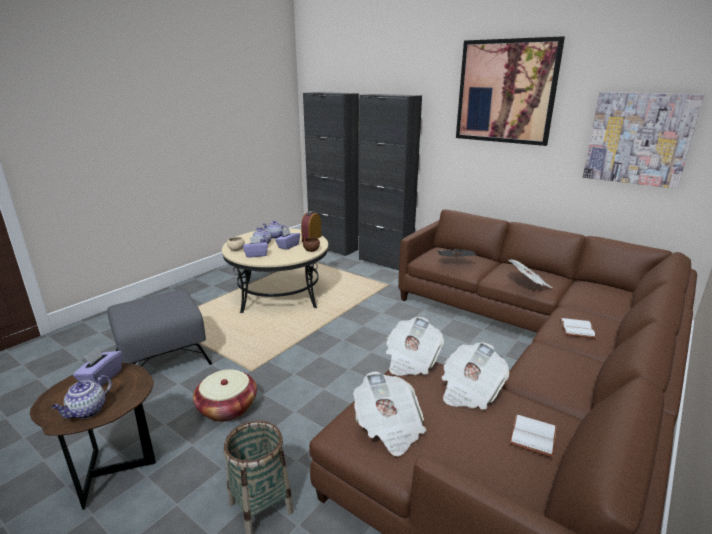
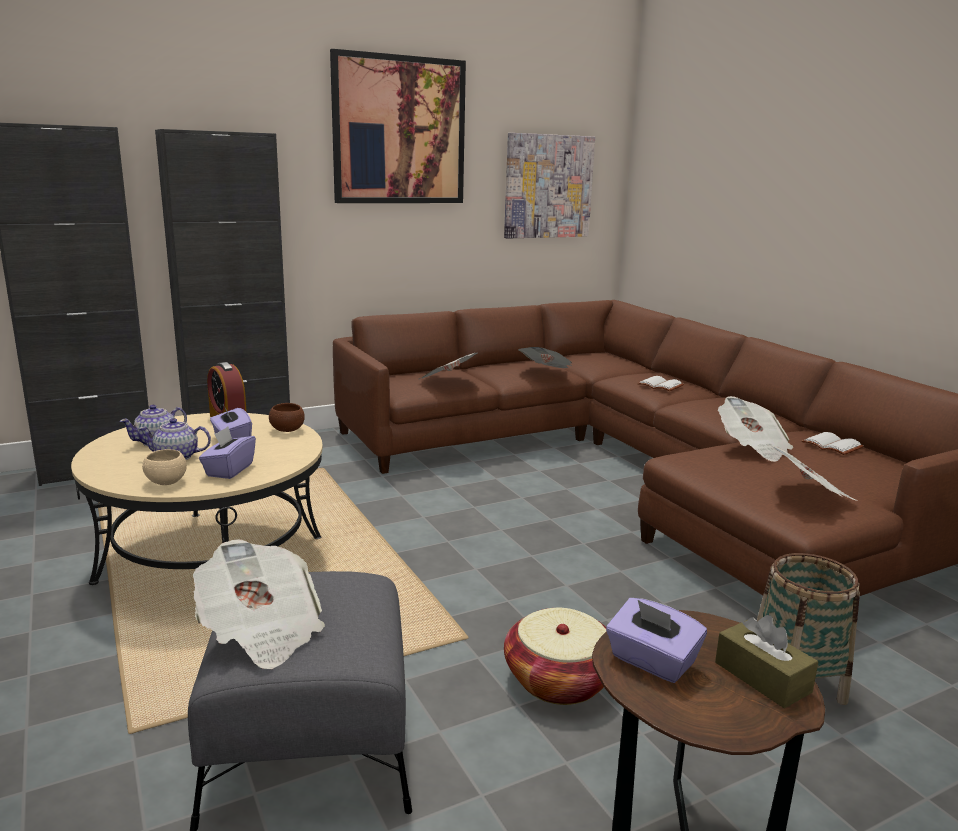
camera: 65 degrees left, 5 degrees down
teapot [51,375,112,419] -> brown tissue box [715,615,818,708]
newspaper [386,317,444,376] -> newspaper moved to [193,539,325,669]

